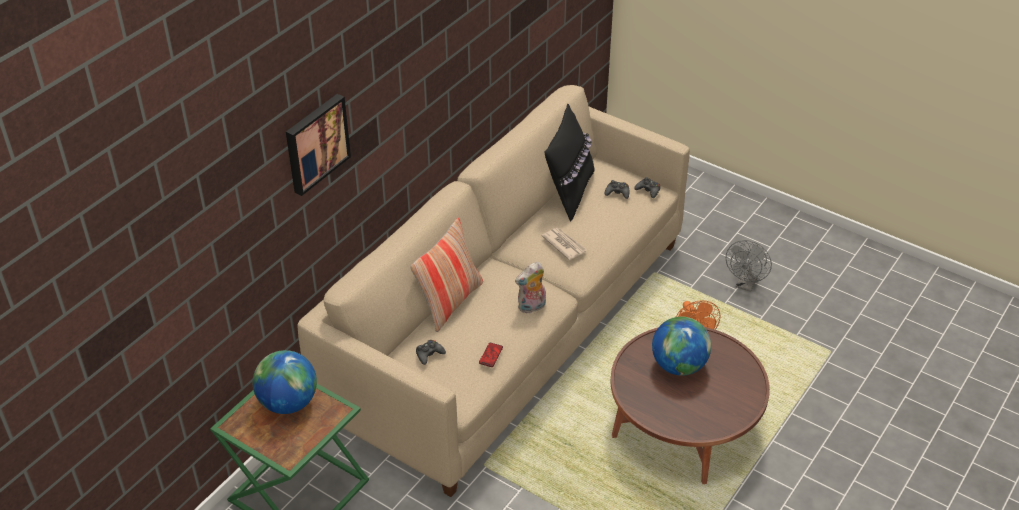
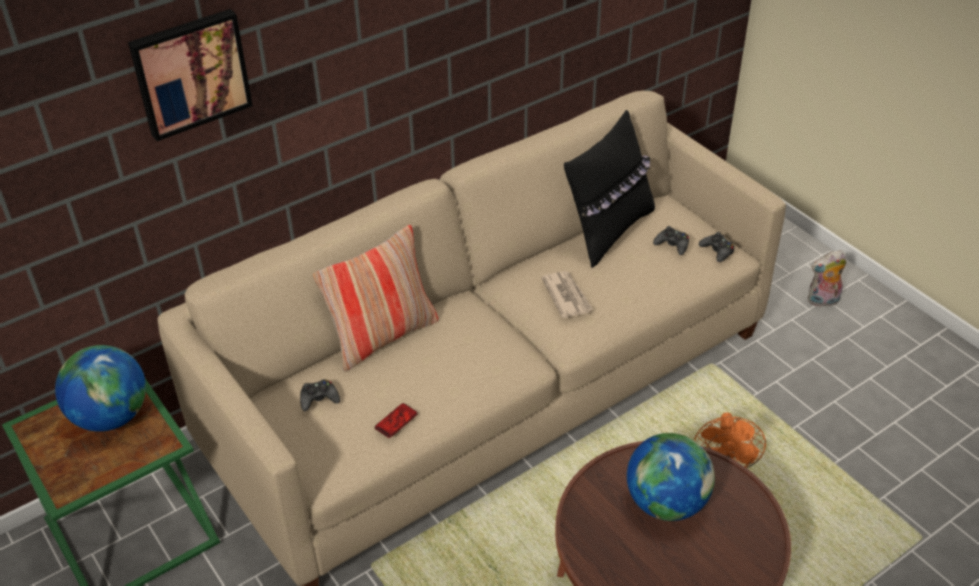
camera: 20 degrees right, 0 degrees up
plush toy [515,262,546,313] -> plush toy moved to [808,250,847,308]
grey fan [726,240,772,292] -> none

